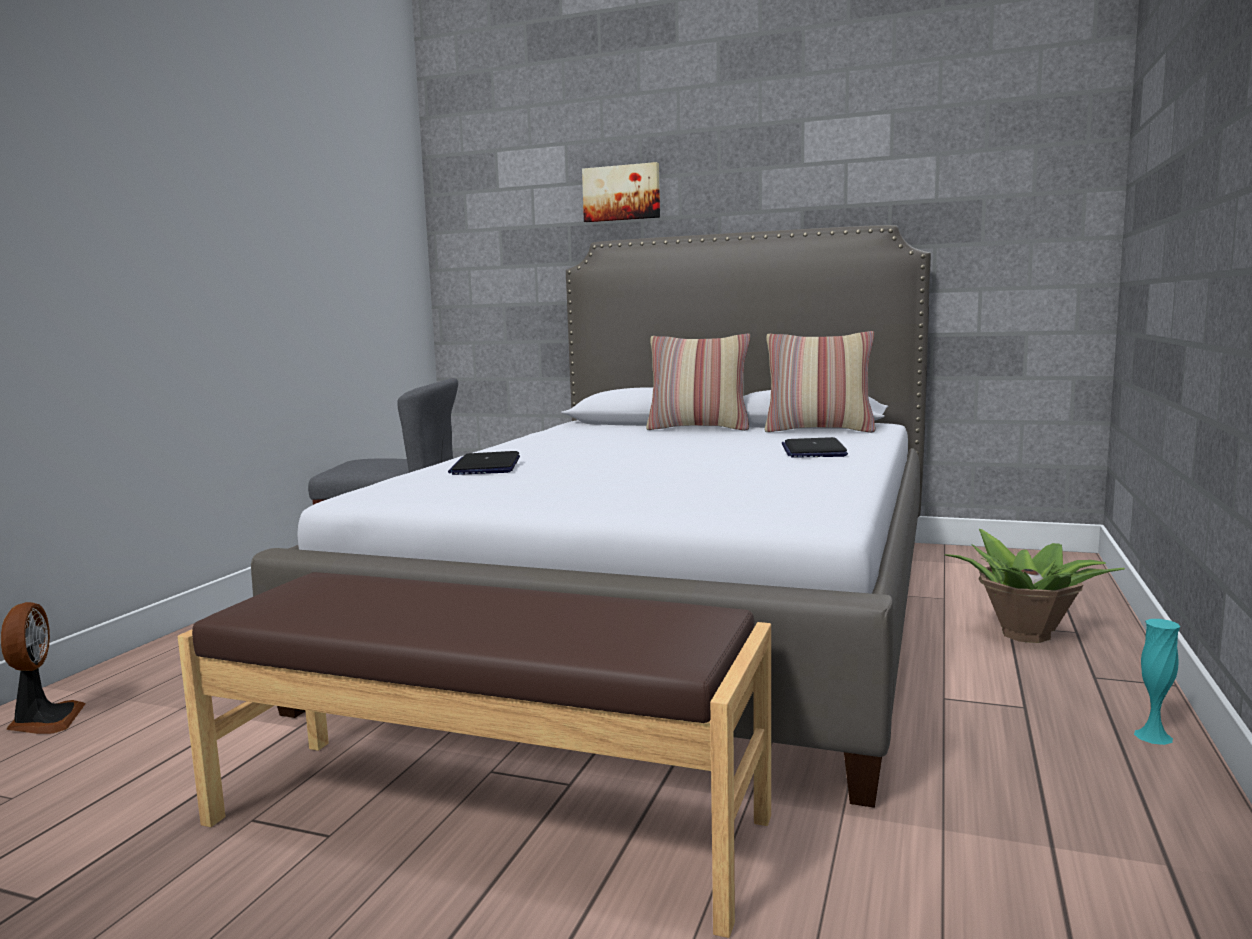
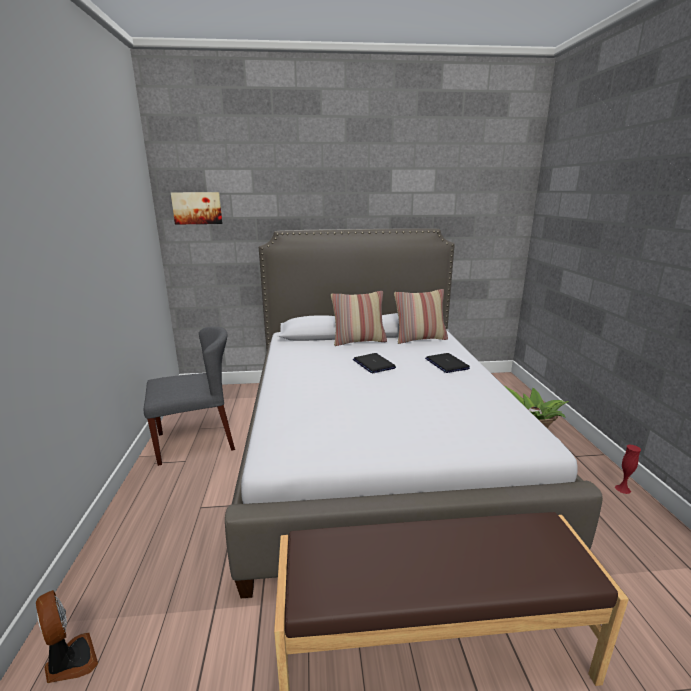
camera: 25 degrees left, 10 degrees up
laptop [448,451,520,475] -> laptop moved to [353,353,396,373]
picture [582,162,660,222] -> picture moved to [171,192,223,225]
turquoise vase [1134,619,1180,745] -> red vase [615,445,641,494]

